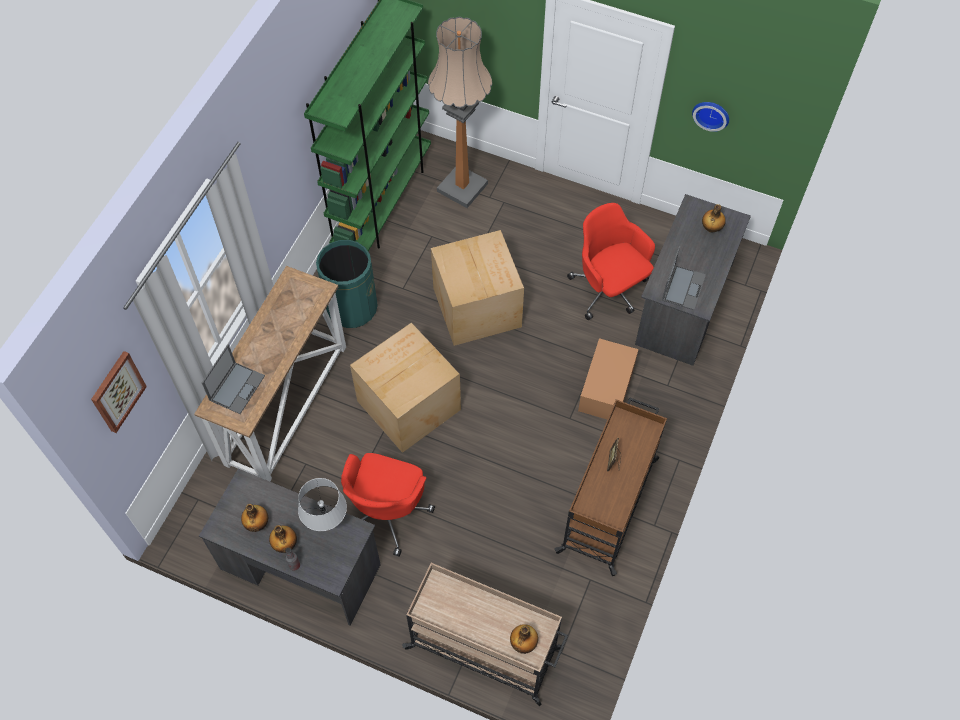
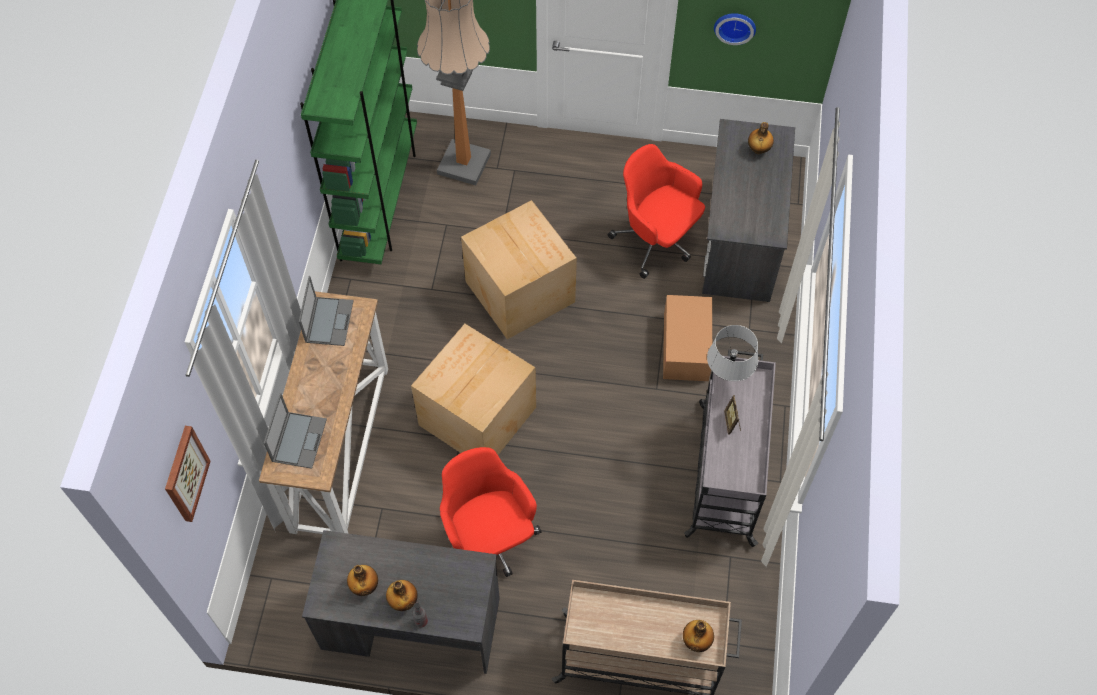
camera: 15 degrees left, 0 degrees up
grey table lamp [298,478,347,531] -> grey table lamp moved to [707,325,758,381]
green trash can [316,240,378,328] -> none
red office chair [341,453,435,556] -> red office chair turned 150 degrees clockwise [440,447,542,577]
brown cart [554,398,667,576] -> grey cart [684,350,776,547]
laptop [662,246,706,310] -> laptop moved to [299,276,354,346]

